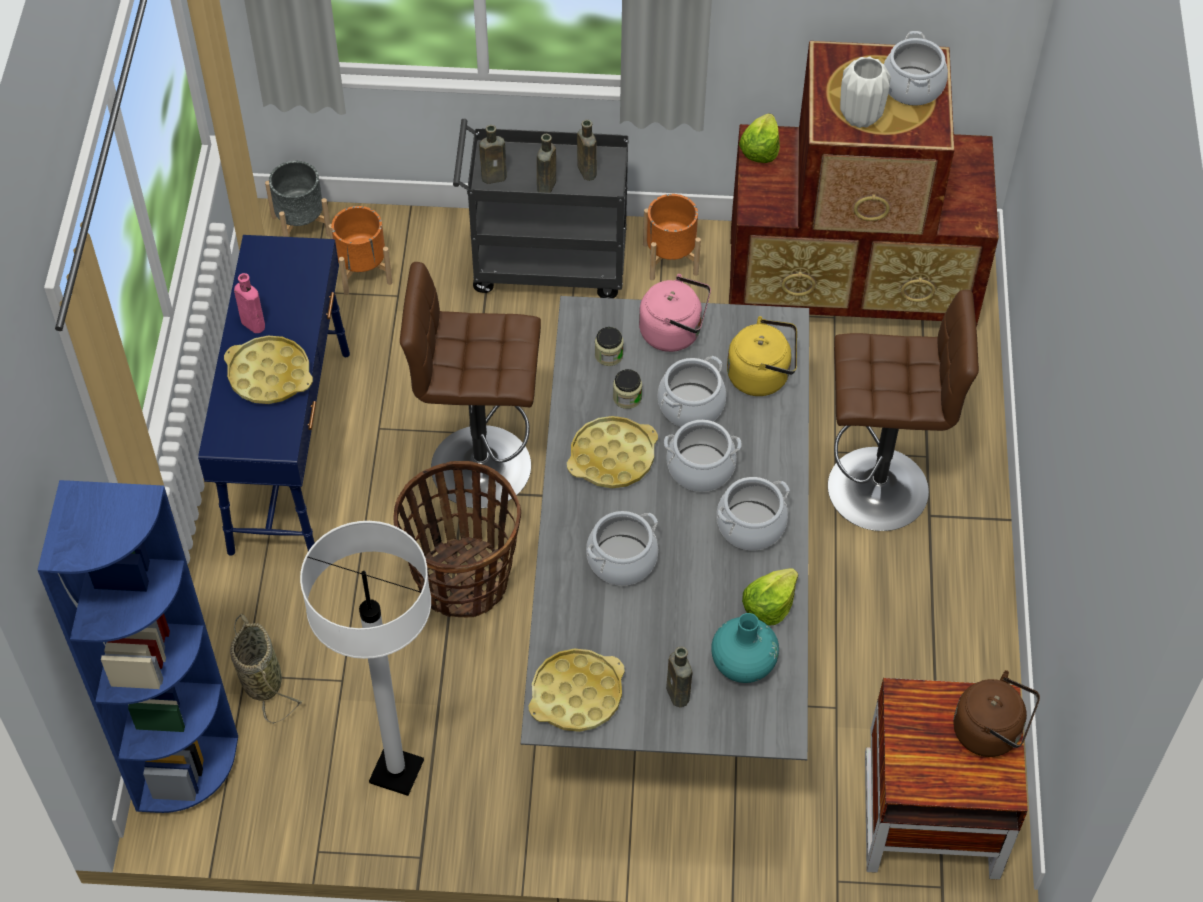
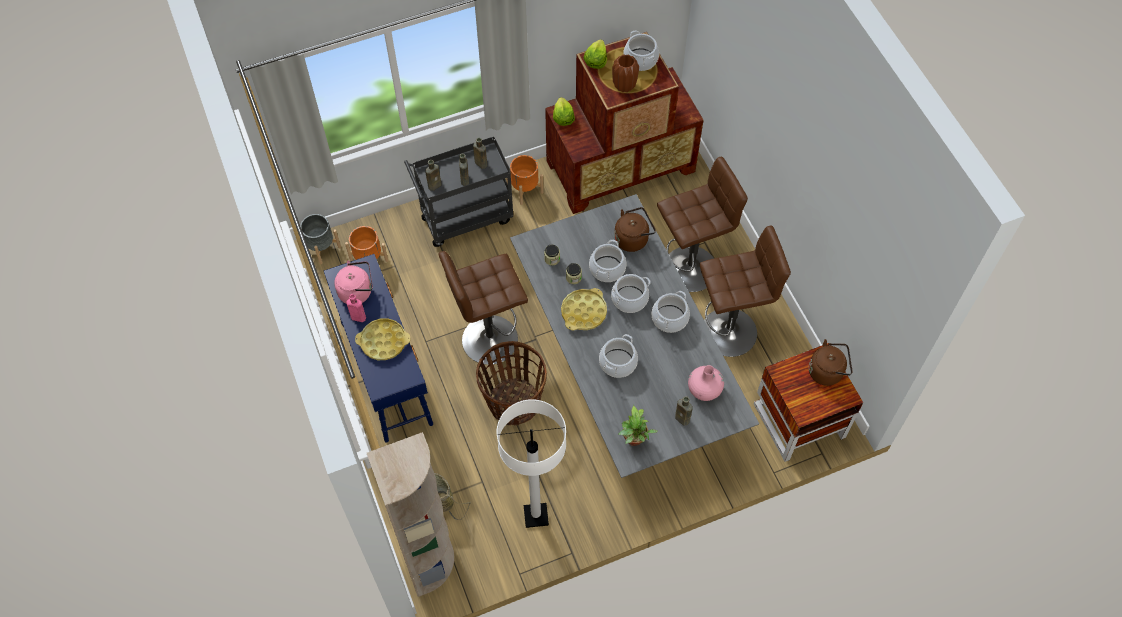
camera: 25 degrees left, 5 degrees up
blue bookcase [38,480,238,813] -> beige bookcase [367,432,454,597]
yellow tray [529,648,625,732] -> potted plant [618,405,658,446]
pink kettle [639,274,711,352] -> pink kettle moved to [334,260,373,304]
turquoise vase [711,613,779,683] -> pink vase [688,365,724,401]
yellow kettle [727,316,797,396] -> brown kettle [614,207,656,252]
lettuce [742,568,798,625] -> lettuce moved to [583,39,607,69]
white vase [840,56,891,128] -> brown vase [612,54,639,92]
none -> brown stool [700,225,791,357]

